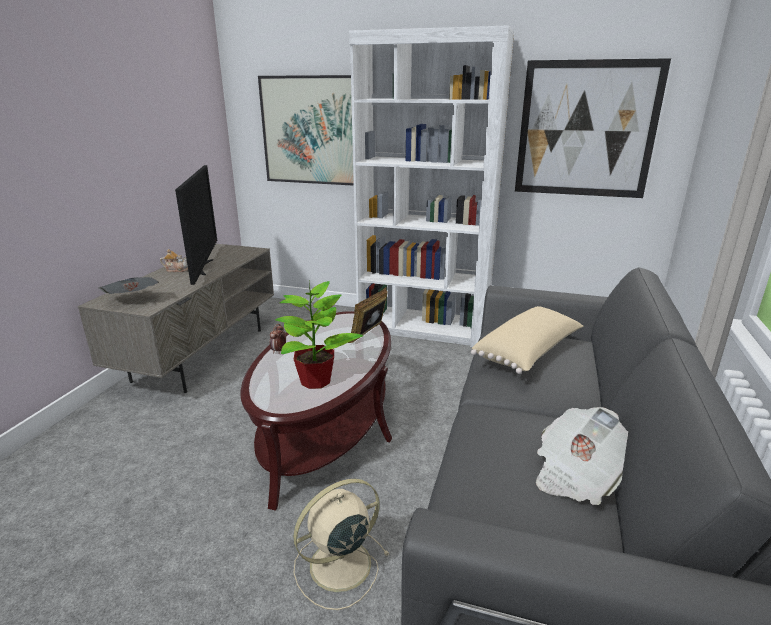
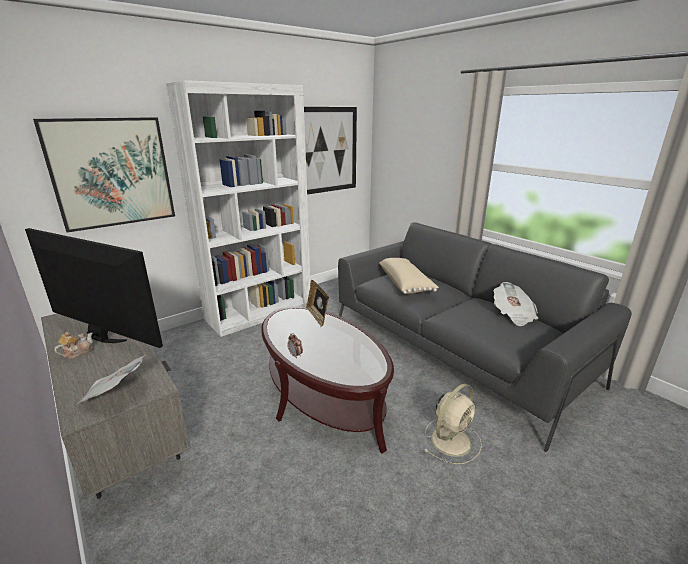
camera: 55 degrees left, 0 degrees up
potted plant [275,281,364,389] -> none
beige fan [293,479,389,610] -> beige fan turned 135 degrees counterclockwise [424,384,482,464]

